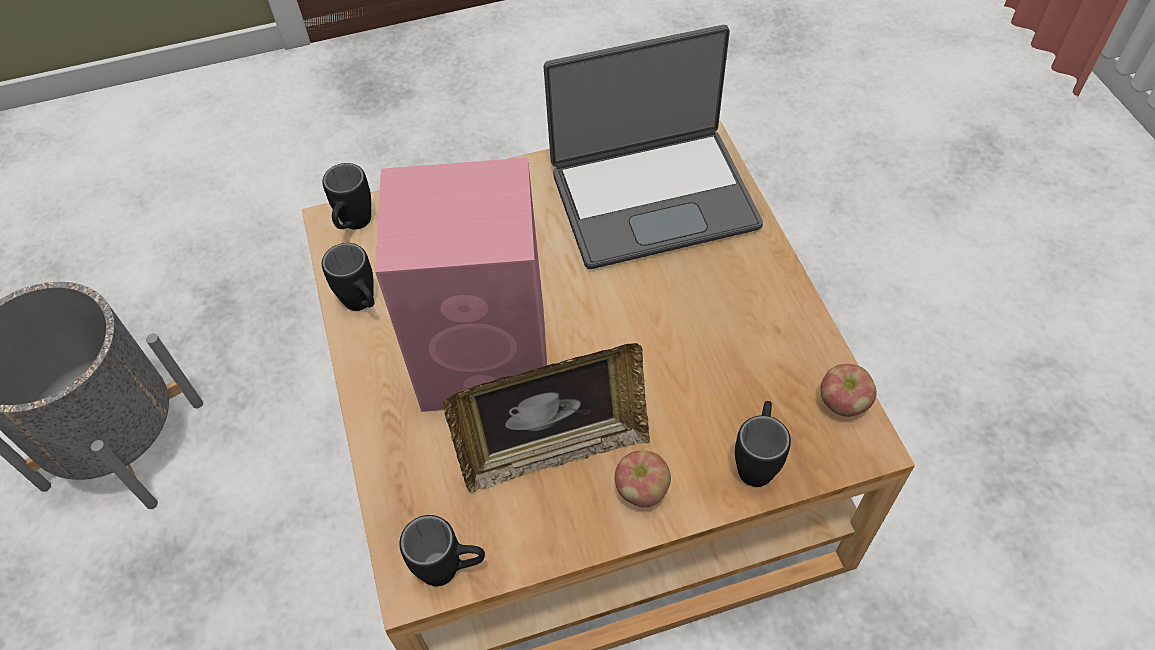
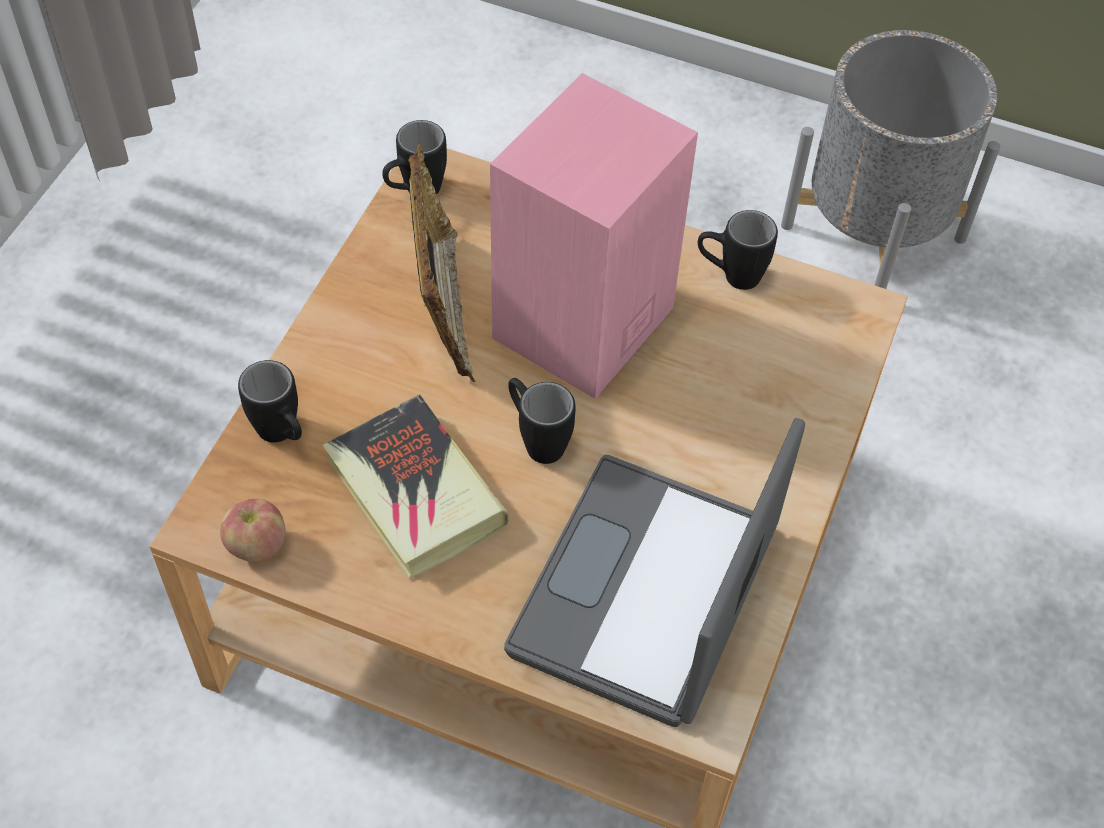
camera: 125 degrees right, 0 degrees up
black mug [322,163,371,230] -> black mug moved to [508,378,576,464]
picture frame [443,343,650,493] -> picture frame turned 150 degrees clockwise [408,141,476,382]
apple [615,450,671,507] -> none
none -> book [323,394,509,579]

